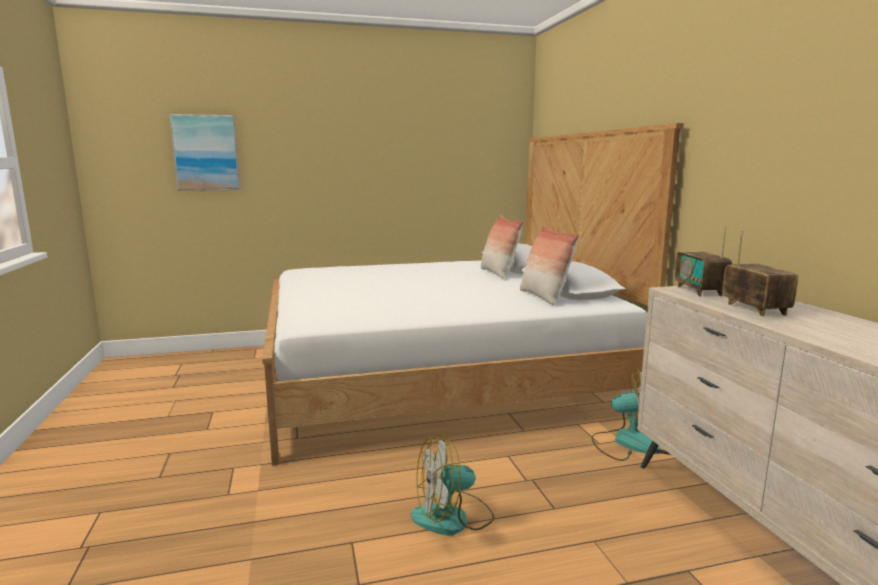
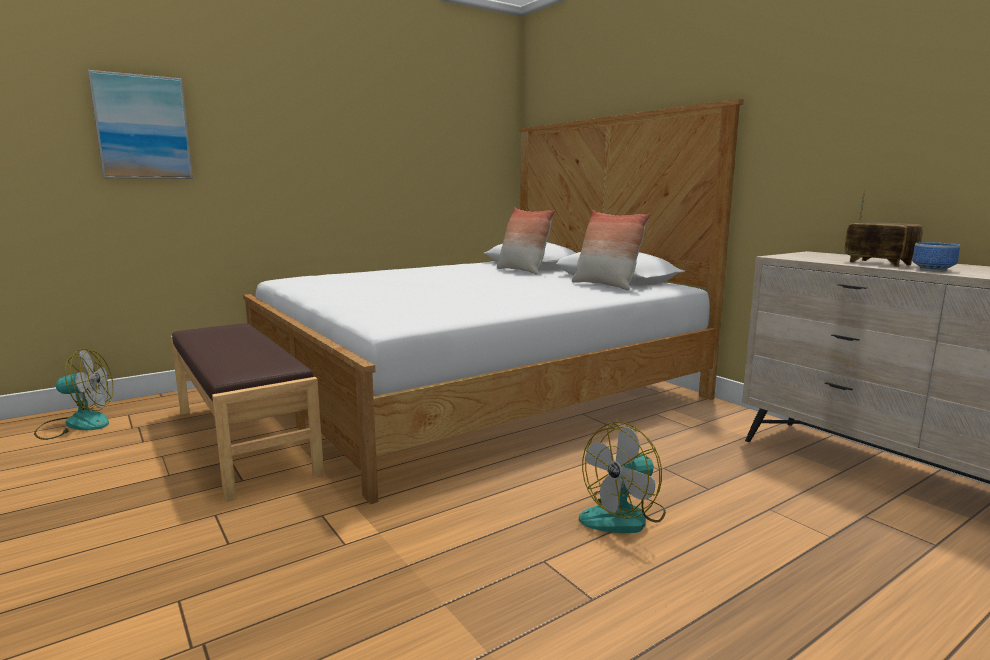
camera: 20 degrees left, 0 degrees up
fan [591,370,661,461] -> fan moved to [34,349,114,440]
radio [675,227,732,297] -> none
none -> brown bench [171,323,324,502]
none -> bowl [912,242,960,272]

